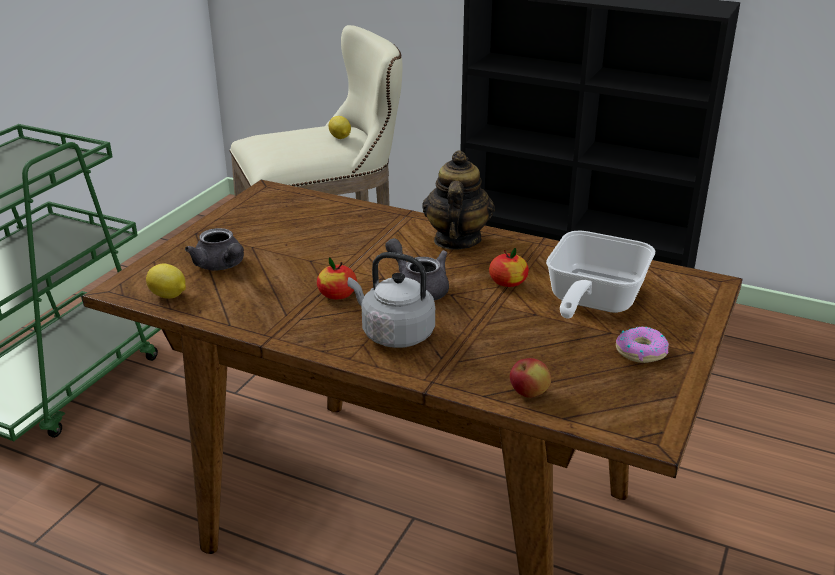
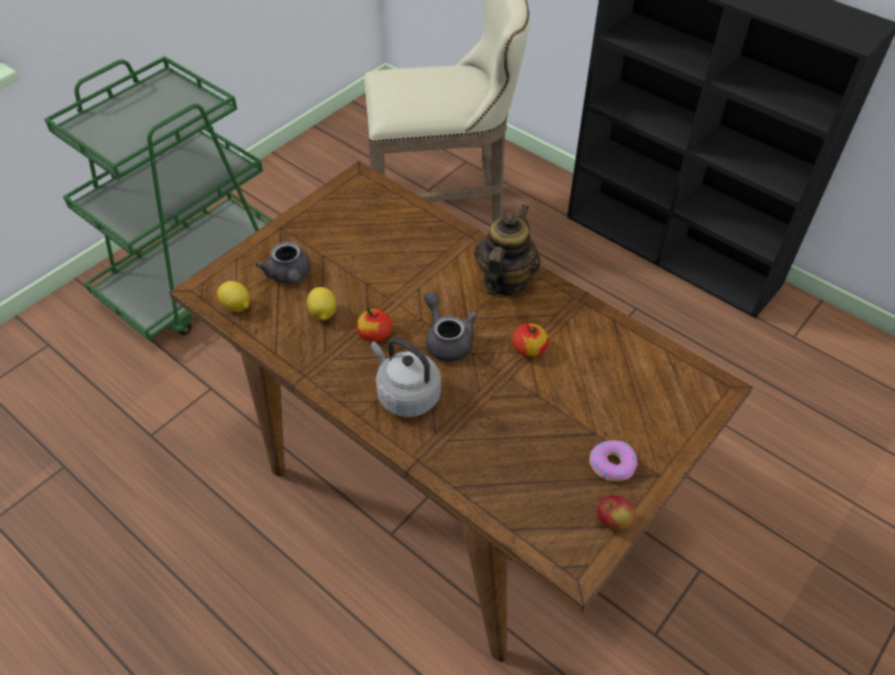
camera: 15 degrees right, 20 degrees up
lemon [328,116,351,139] -> lemon moved to [307,287,337,321]
apple [510,358,551,398] -> apple moved to [597,495,635,530]
frying pan [546,230,655,319] -> none

